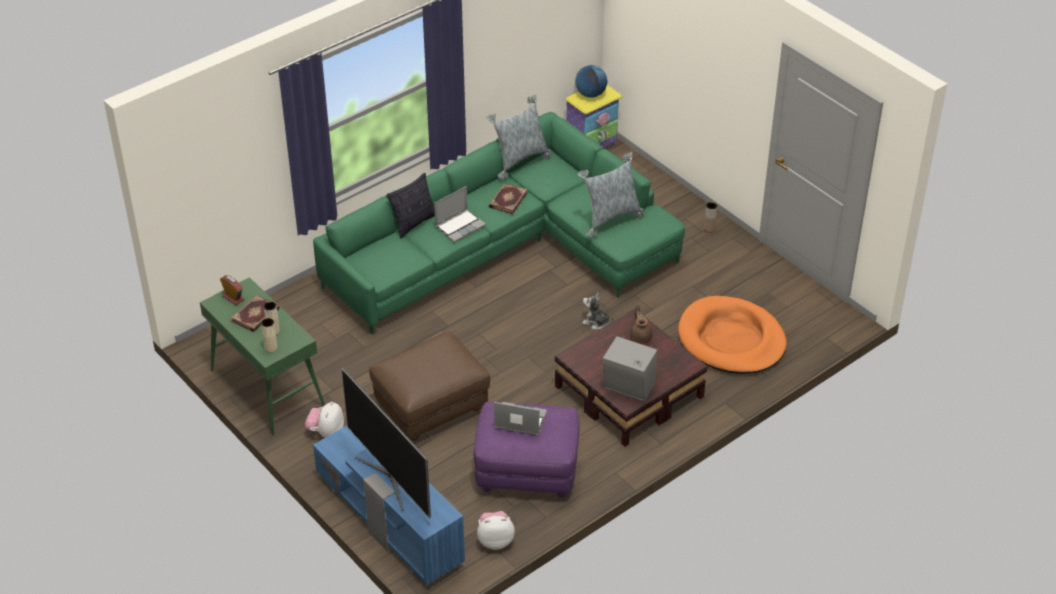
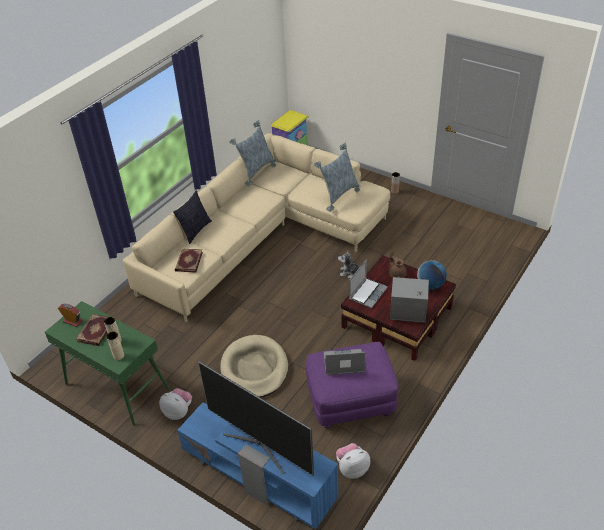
camera: 15 degrees left, 0 degrees up
plush toy [305,401,344,438] -> plush toy turned 120 degrees clockwise [159,388,192,420]
green sofa [313,112,685,334] -> beige sofa [123,133,390,322]
brown ottoman [369,331,490,440] -> beige dog bed [220,335,288,398]
laptop [434,186,486,242] -> laptop moved to [349,260,388,308]
book [489,183,528,214] -> book moved to [175,249,203,273]
globe [575,65,607,98] -> globe moved to [417,260,447,290]
orange dog bed [678,296,787,374] -> none

